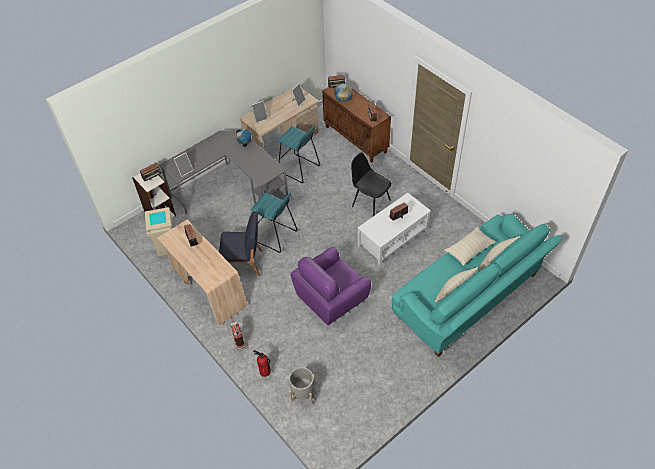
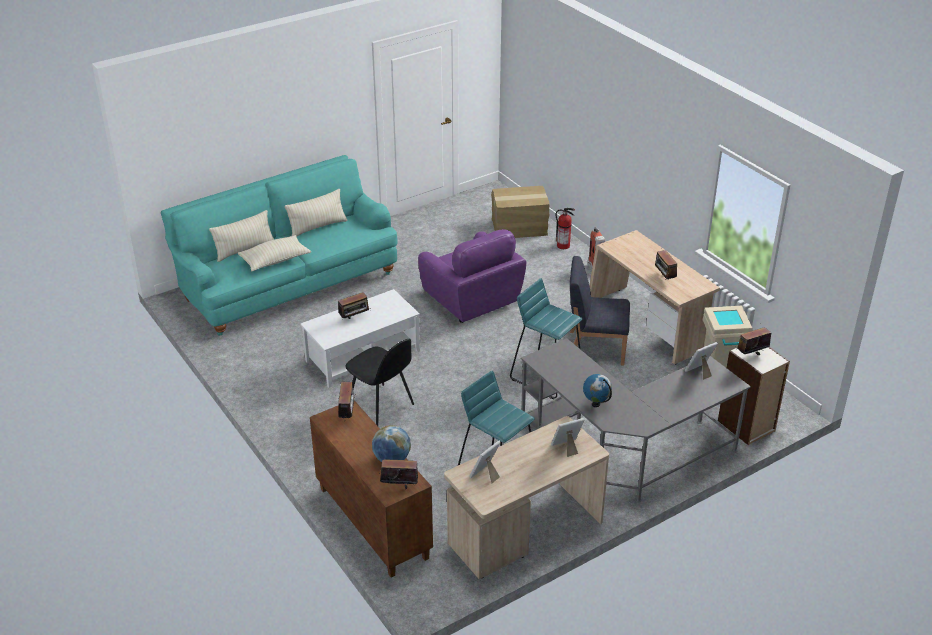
camera: 175 degrees left, 15 degrees down
grey planter [289,367,315,405] -> cardboard box [491,186,550,238]
purple armchair [291,247,371,325] -> purple armchair turned 90 degrees clockwise [418,229,526,323]

